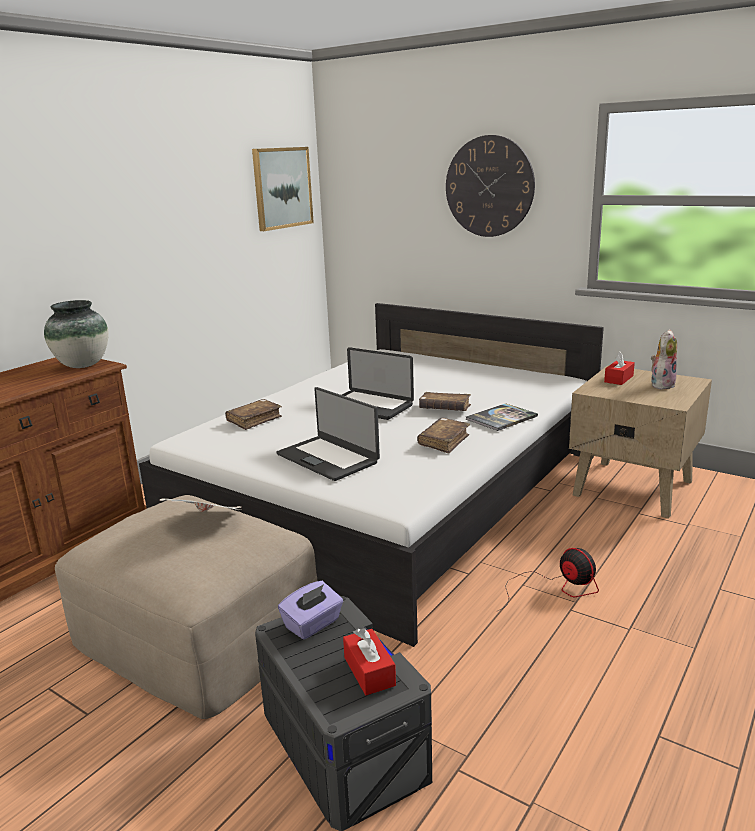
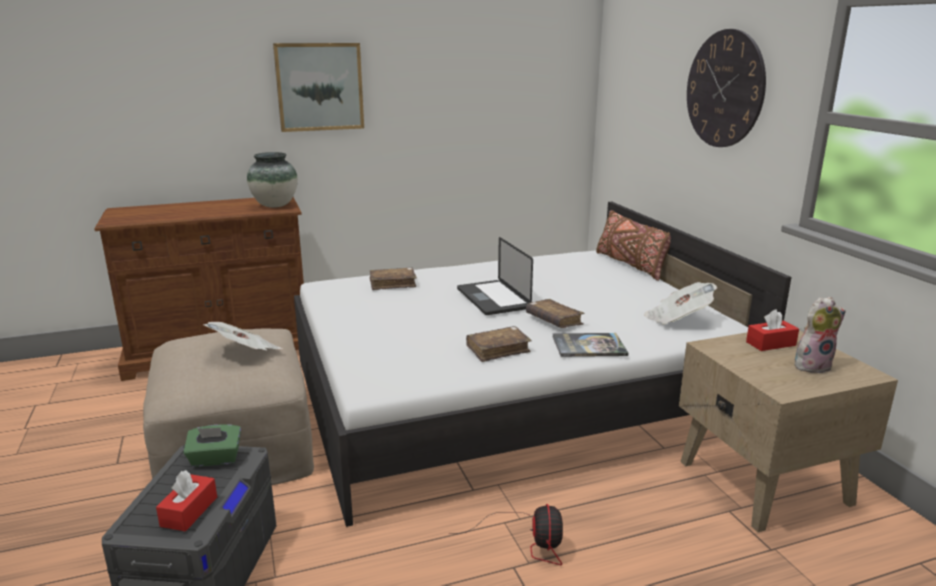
camera: 35 degrees right, 0 degrees up
picture [252,147,314,231] -> picture moved to [273,43,364,132]
laptop [276,387,380,481] -> none
purple tissue box [278,581,343,640] -> green tissue box [183,424,241,467]
none -> brown pillow [596,210,671,281]
none -> newspaper [644,282,717,325]

